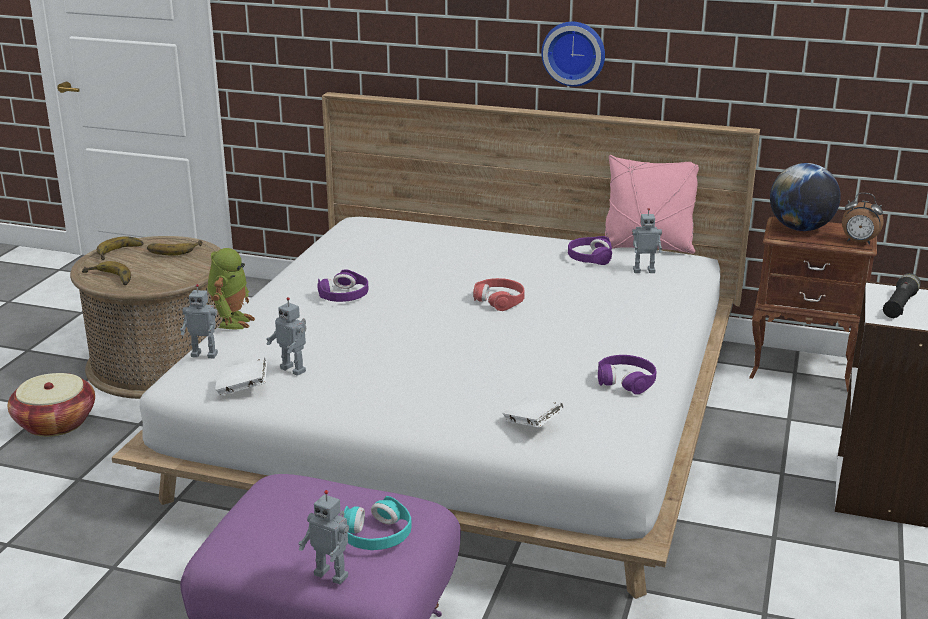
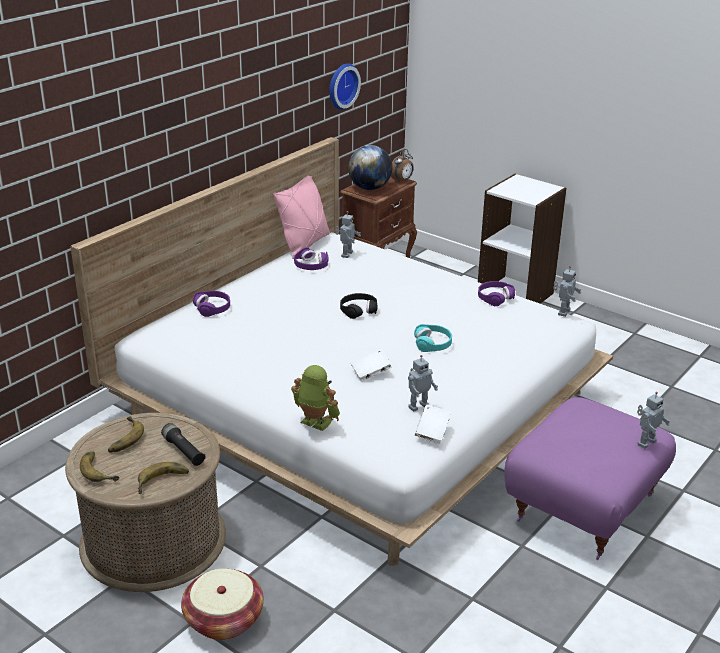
camera: 70 degrees left, 5 degrees up
toy robot [180,284,218,358] -> toy robot moved to [553,266,582,317]
purple headphones [318,269,368,302] -> purple headphones moved to [193,291,230,317]
turquoise headphones [344,496,412,550] -> turquoise headphones moved to [414,324,452,352]
red headphones [473,278,525,311] -> black headphones [340,293,378,319]
white book [502,397,564,428] -> white book moved to [351,349,392,381]
wall clock [541,22,605,87] -> wall clock moved to [329,63,361,110]
black flashlight [883,273,921,318] -> black flashlight moved to [161,423,206,466]

